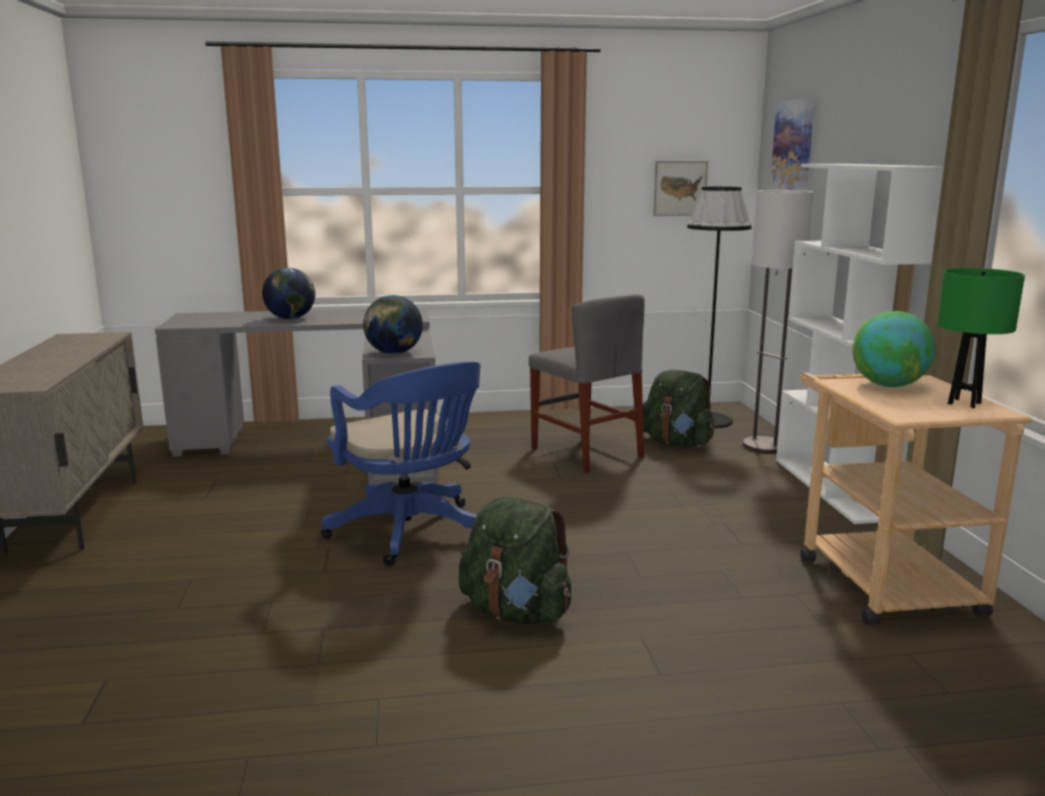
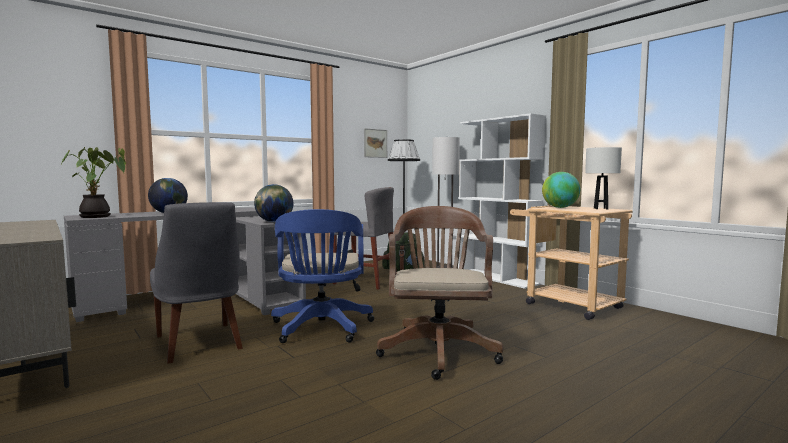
camera: 30 degrees left, 10 degrees down
blue office chair [321,362,480,567] -> blue office chair turned 60 degrees clockwise [271,209,374,343]
green backpack [459,497,571,624] -> brown office chair [376,206,503,380]
picture [770,98,815,191] -> none
green table lamp [937,268,1025,408] -> white table lamp [585,147,622,210]
none -> potted plant [60,146,126,218]
none -> grey chair [150,202,243,363]

